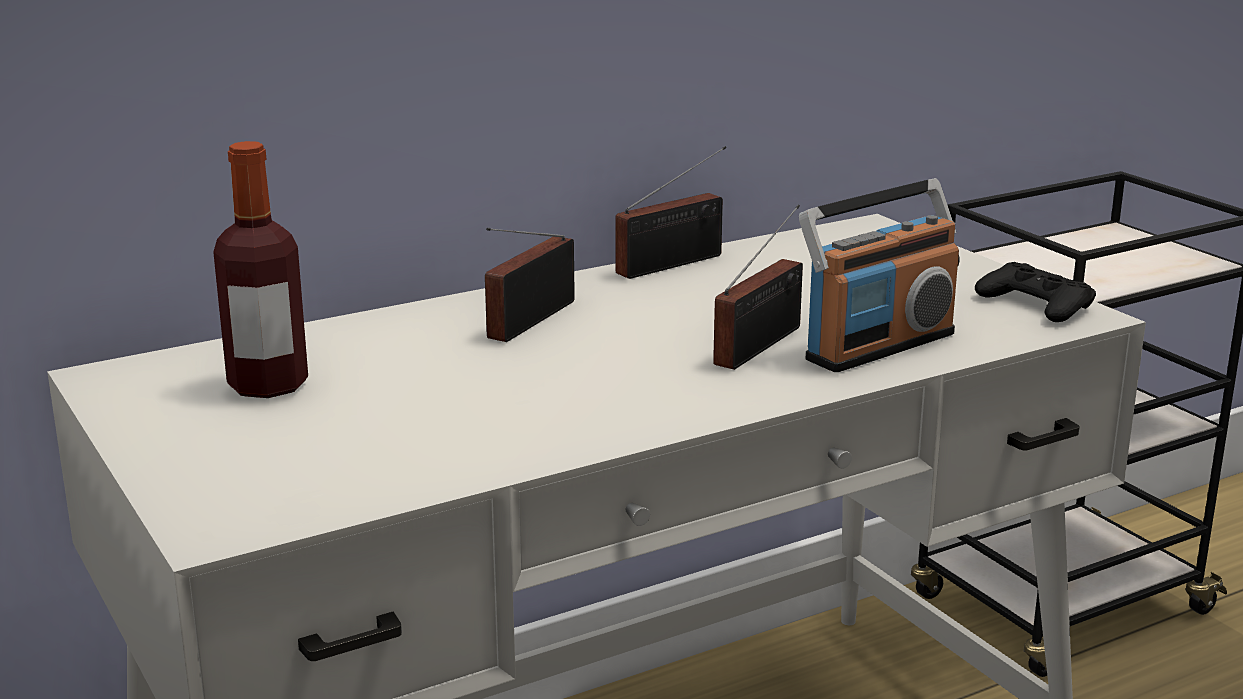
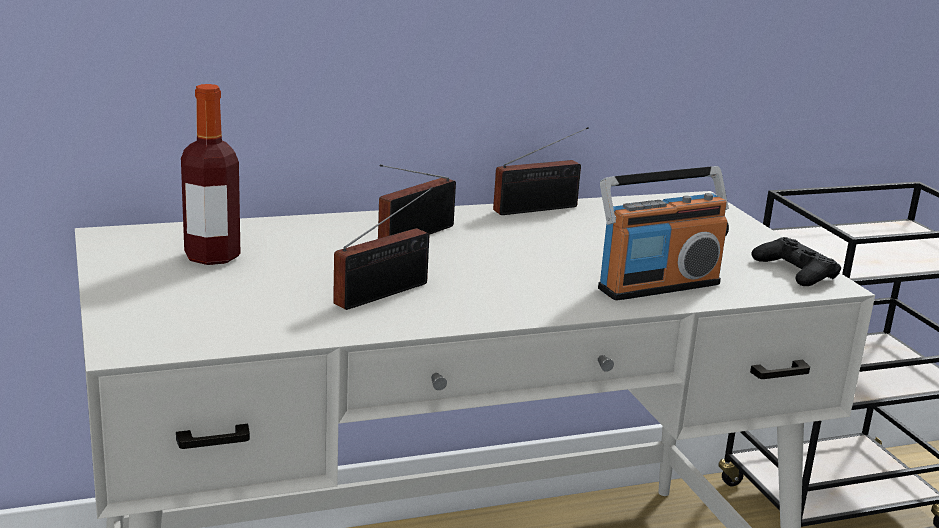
camera: 10 degrees right, 0 degrees up
radio [713,205,803,370] -> radio moved to [333,187,433,310]

